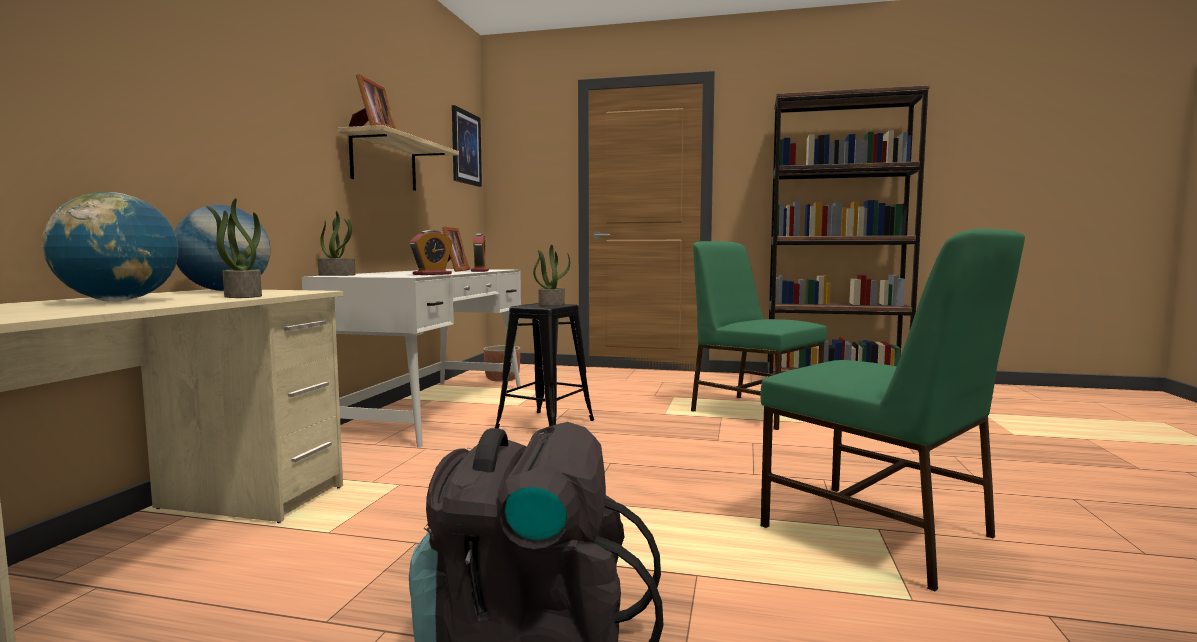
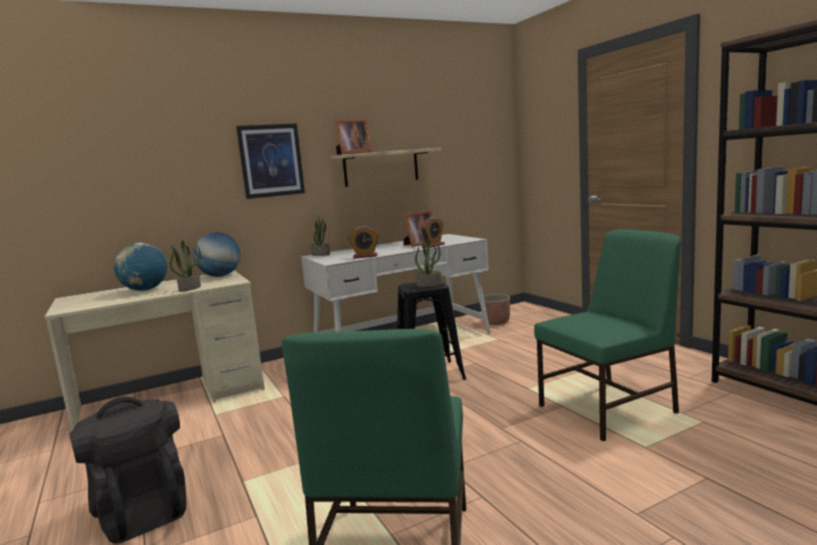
camera: 50 degrees right, 5 degrees up
picture [452,105,482,187] -> picture moved to [236,124,305,199]
green chair [691,241,827,430] -> green chair turned 60 degrees clockwise [534,229,681,441]

